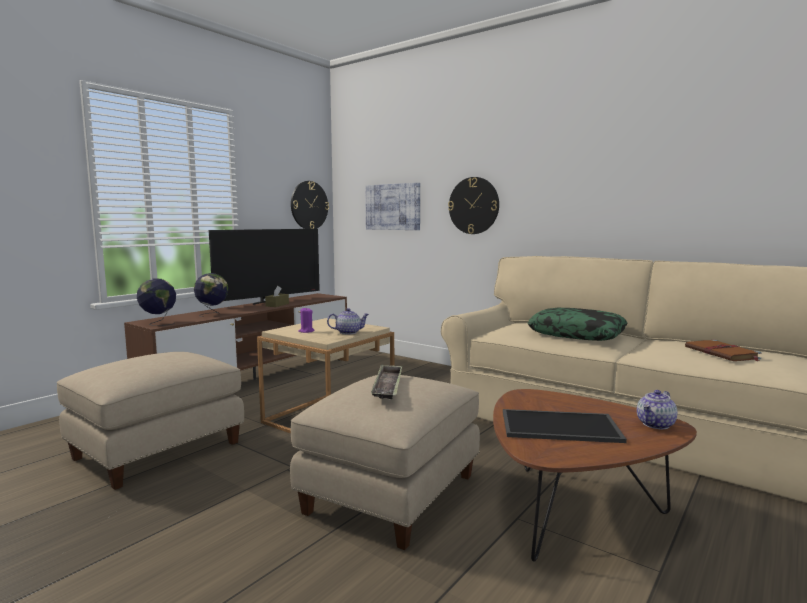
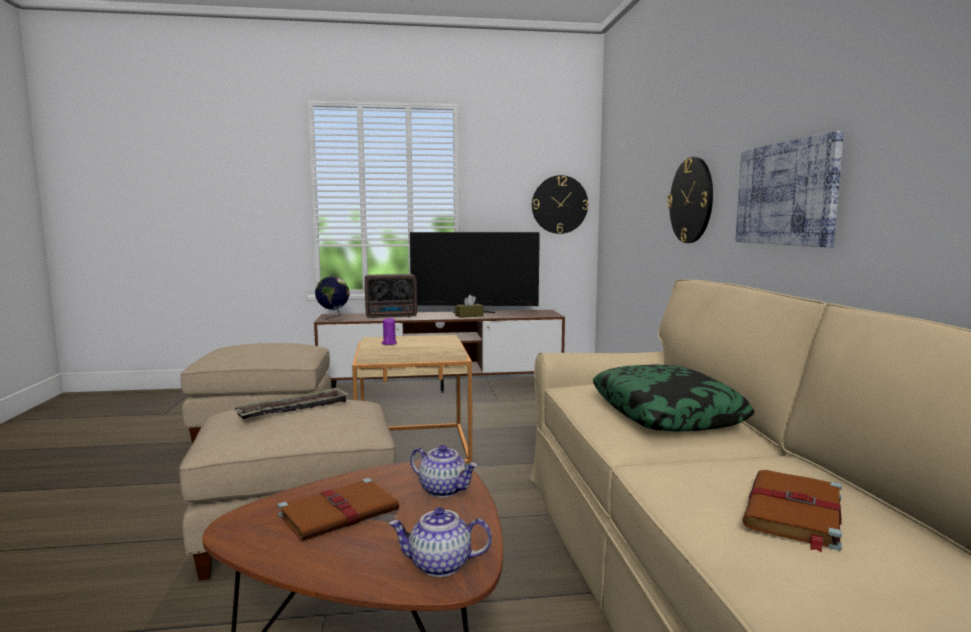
camera: 45 degrees right, 0 degrees up
globe [194,273,228,317] -> radio [365,274,417,318]
teapot [327,308,369,334] -> teapot moved to [410,445,477,497]
picture [365,183,420,230] -> picture moved to [735,131,844,247]
tray [503,409,627,443] -> brown book [278,478,399,541]

